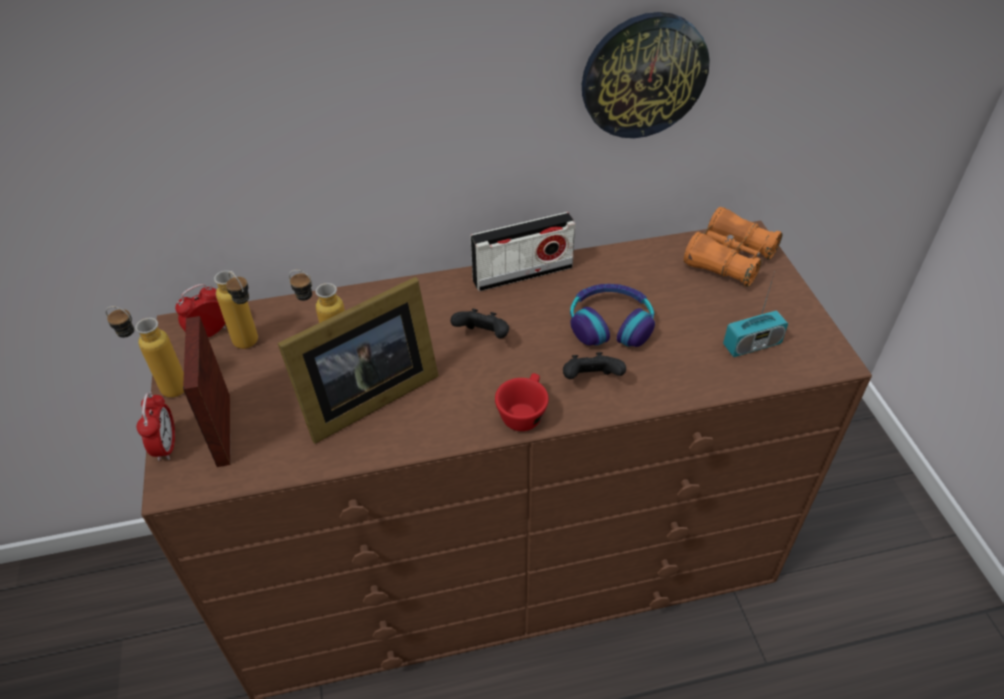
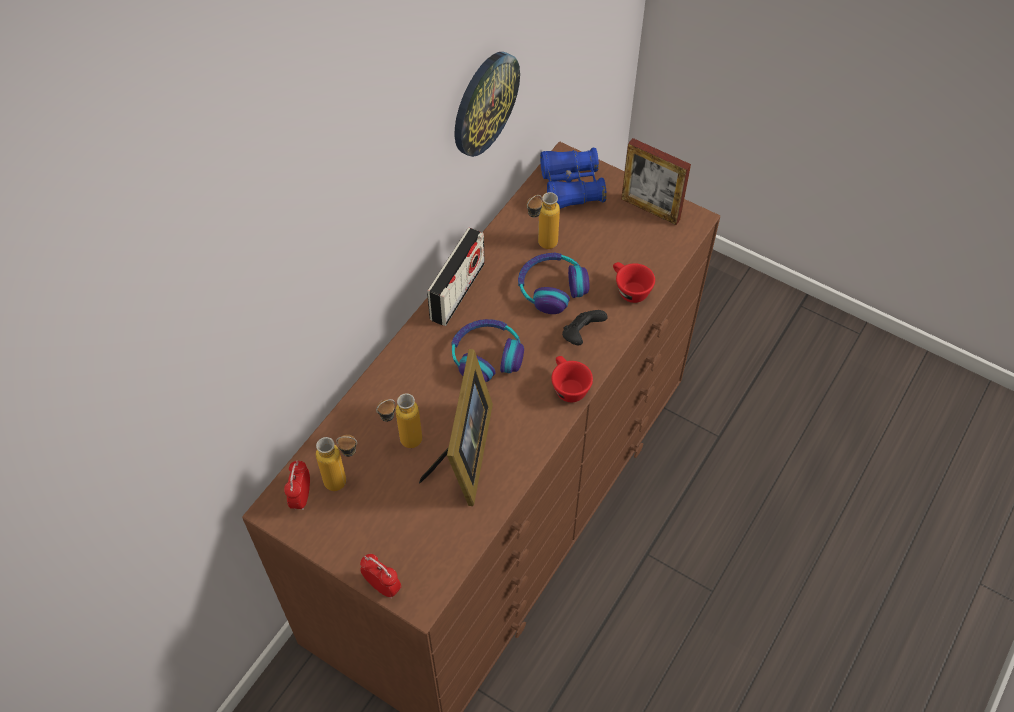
camera: 45 degrees left, 10 degrees up
bottle [106,306,184,398] -> bottle moved to [527,192,560,249]
picture frame [183,316,230,467] -> picture frame moved to [621,138,691,225]
black game controller [450,308,509,339] -> headphones [451,319,524,382]
orange binoculars [684,207,782,287] -> blue binoculars [540,148,607,209]
radio [723,275,788,357] -> none
none -> red cup [613,262,655,303]

